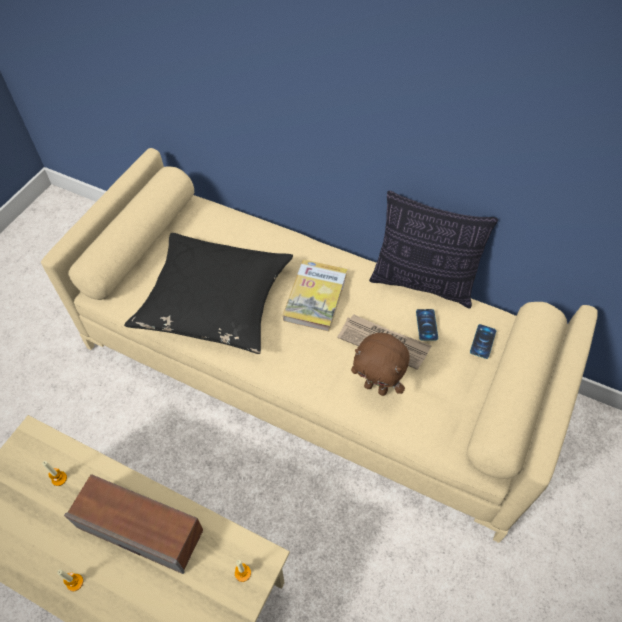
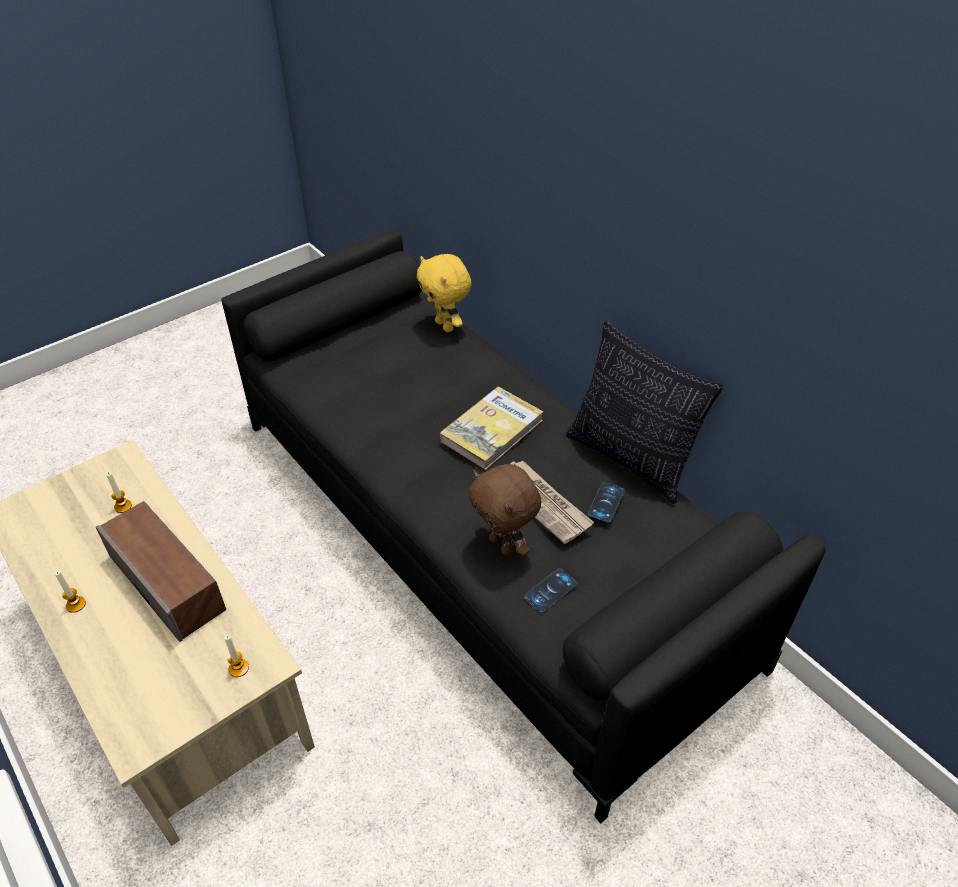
camera: 25 degrees right, 10 degrees down
beige sofa [41,148,598,543] -> black sofa [221,229,826,824]
black pillow [124,233,293,354] -> none
phone [470,324,496,359] -> phone moved to [524,568,577,613]
none -> yellow plush toy [417,254,472,332]

